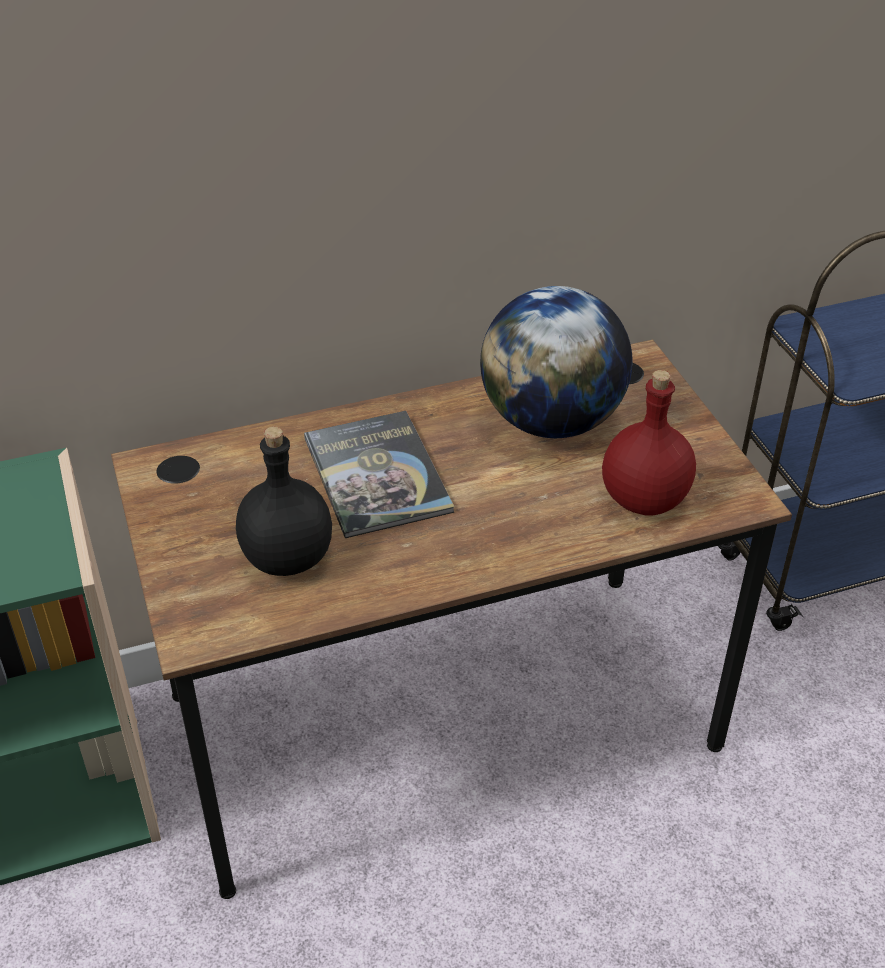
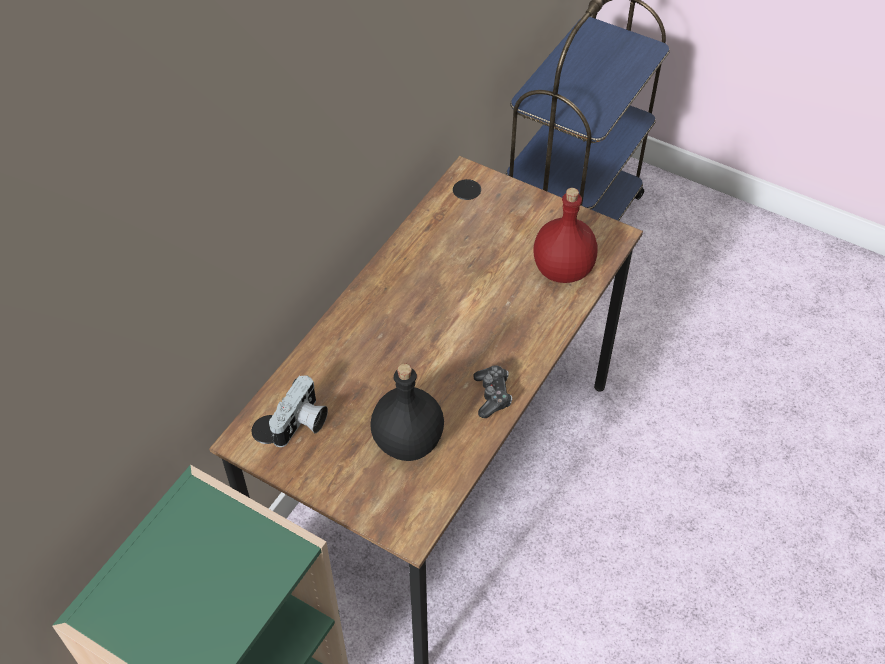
camera: 40 degrees left, 10 degrees up
book [304,411,454,538] -> none
globe [480,286,633,438] -> none
none -> camera [269,375,328,447]
none -> game controller [473,365,512,418]

